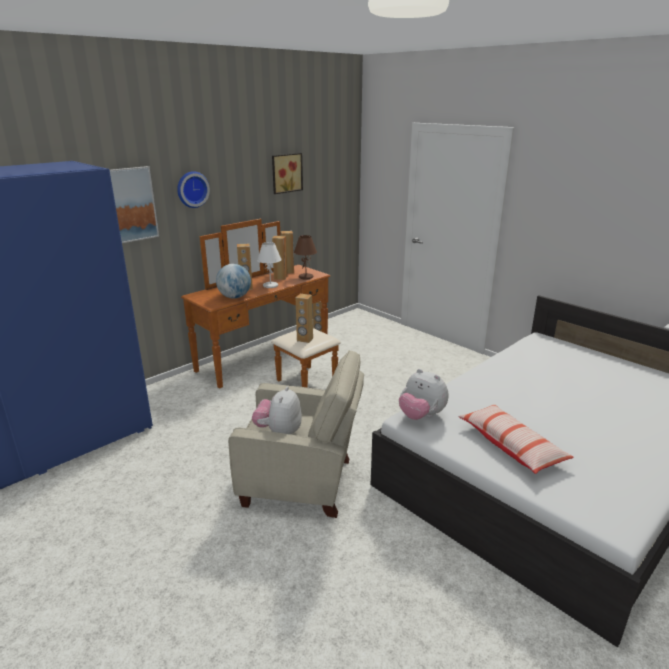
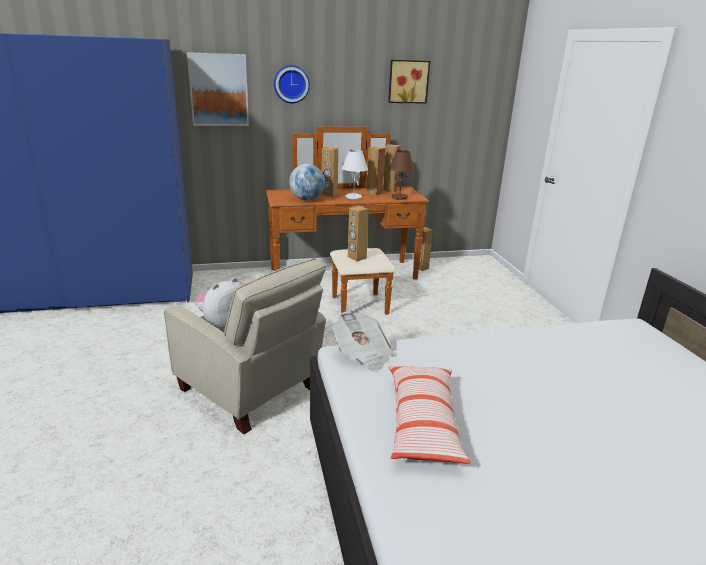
camera: 30 degrees right, 0 degrees up
plush toy [399,369,448,420] -> newspaper [332,311,394,372]

